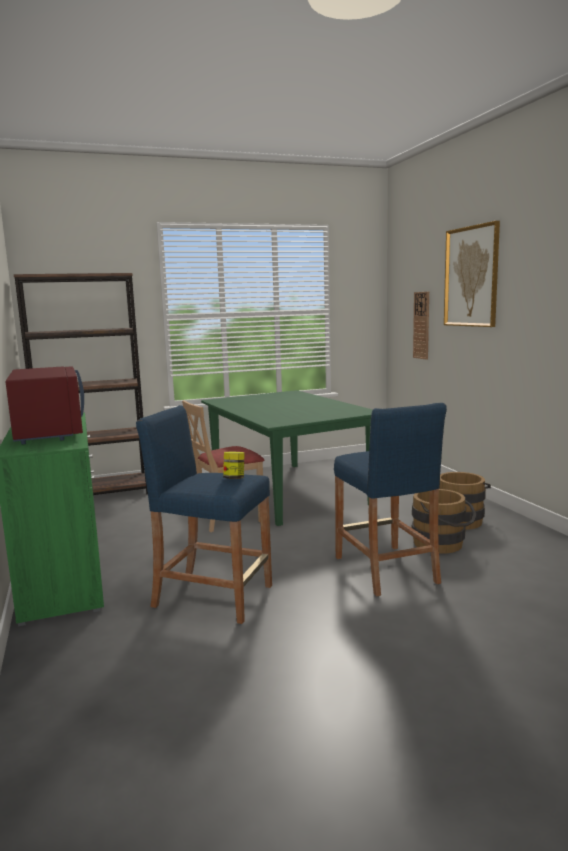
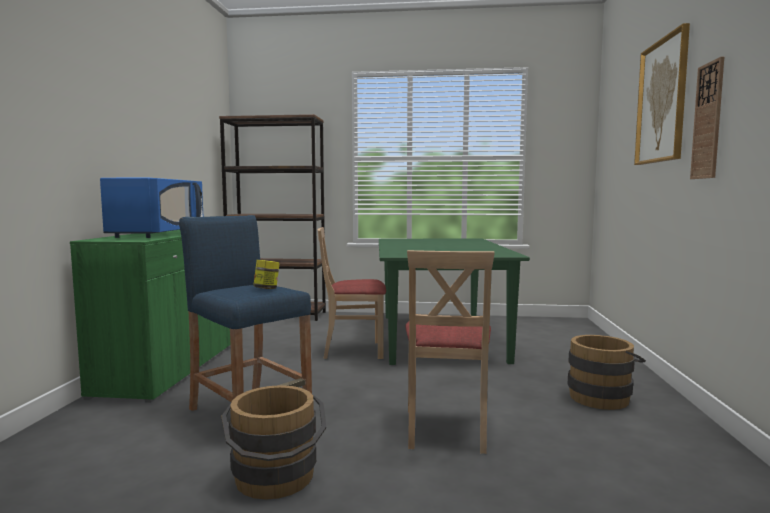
camera: 25 degrees right, 5 degrees down
red microwave [5,366,84,444] -> blue microwave [100,178,203,238]
blue stool [334,403,447,596] -> beige chair [405,250,495,454]
brown bucket [412,489,476,554] -> brown bucket moved to [221,385,326,500]
wall clock [413,292,429,360] -> wall clock moved to [690,57,724,179]

